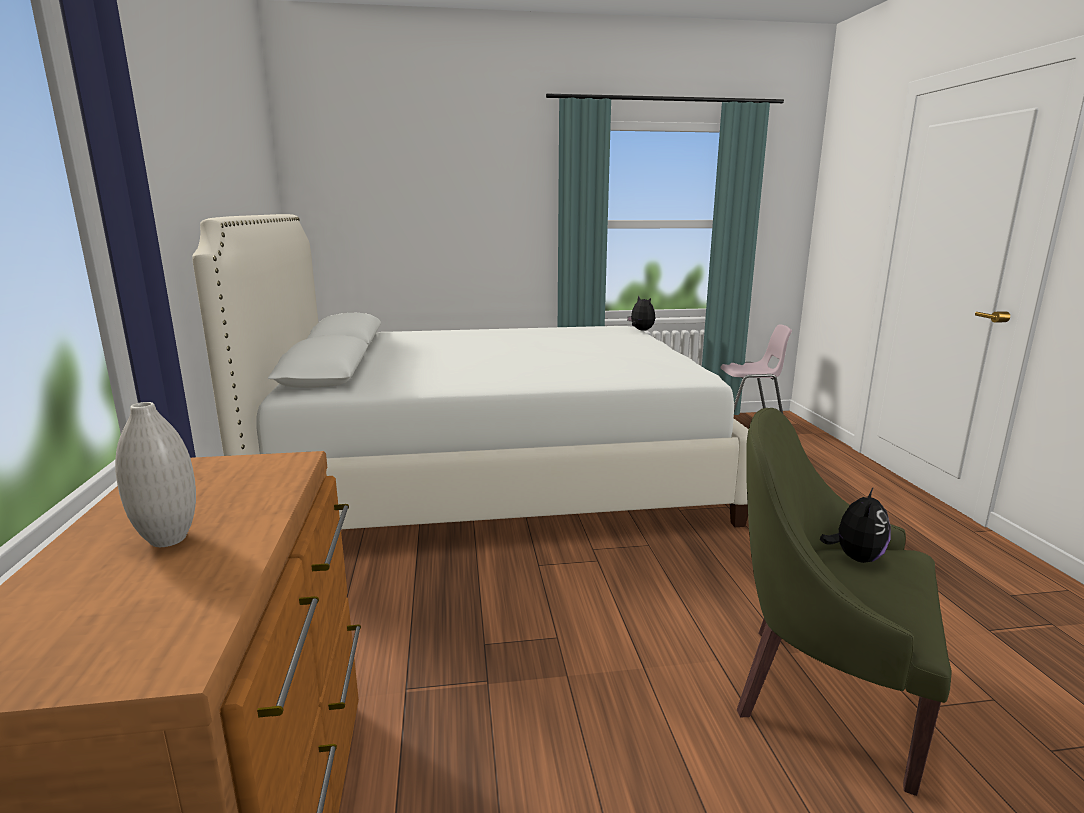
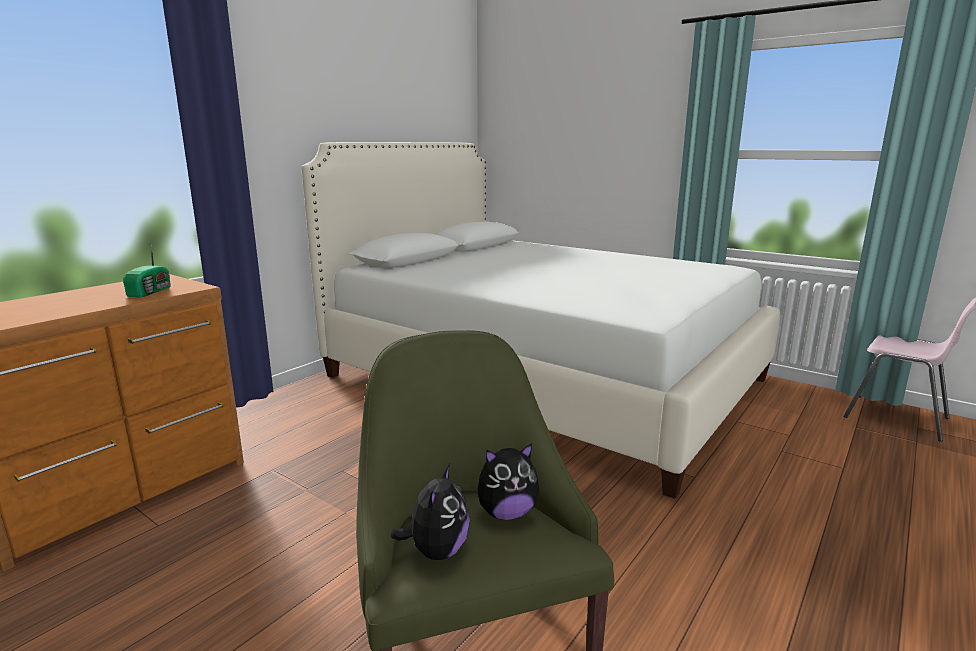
camera: 45 degrees right, 0 degrees up
white vase [115,402,196,547] -> none
plush toy [627,296,655,331] -> plush toy moved to [391,464,470,560]
none -> radio [123,245,171,297]

